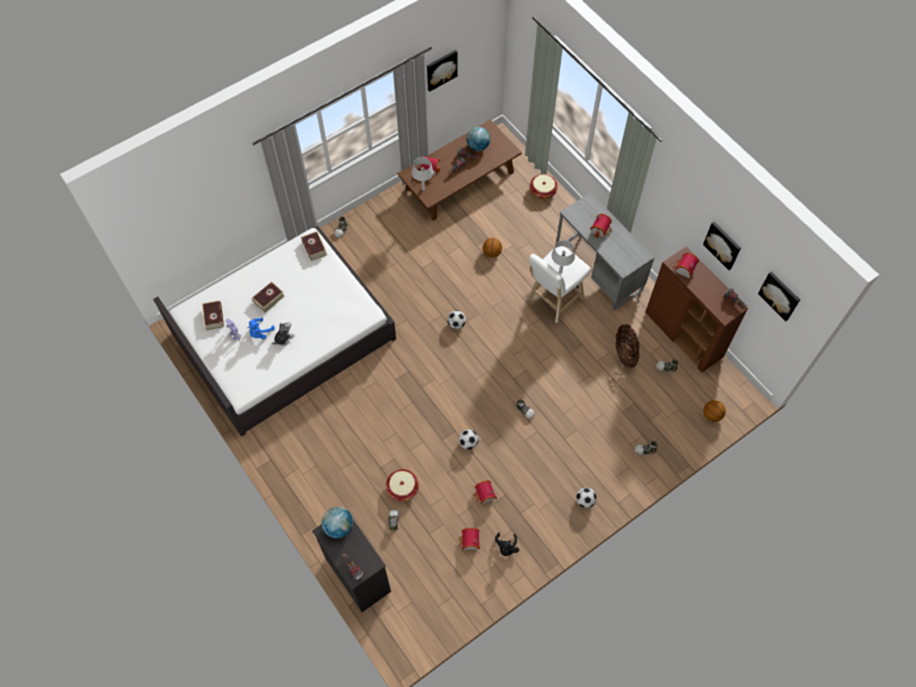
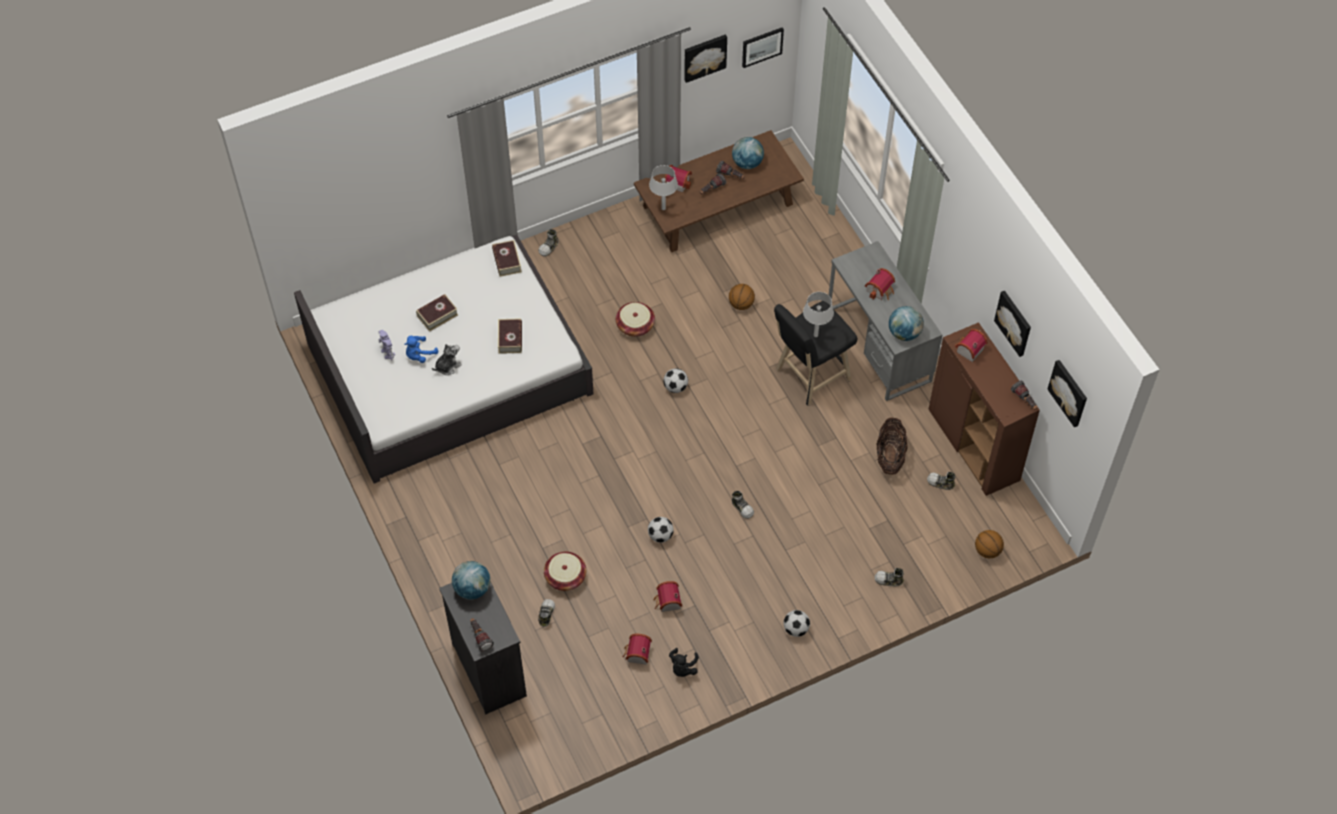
camera: 10 degrees right, 5 degrees down
book [202,300,224,330] -> book moved to [498,318,522,354]
white stool [528,246,591,323] -> black stool [774,301,858,406]
basket [530,174,558,199] -> basket moved to [616,302,655,337]
none -> picture [742,27,784,68]
none -> globe [889,306,924,341]

